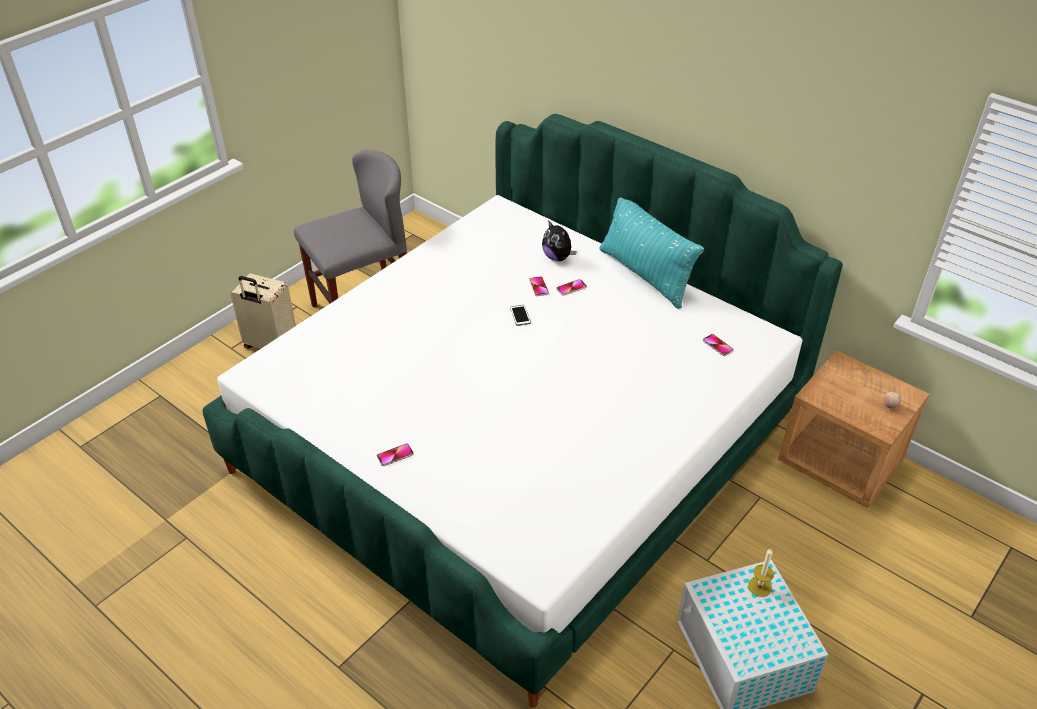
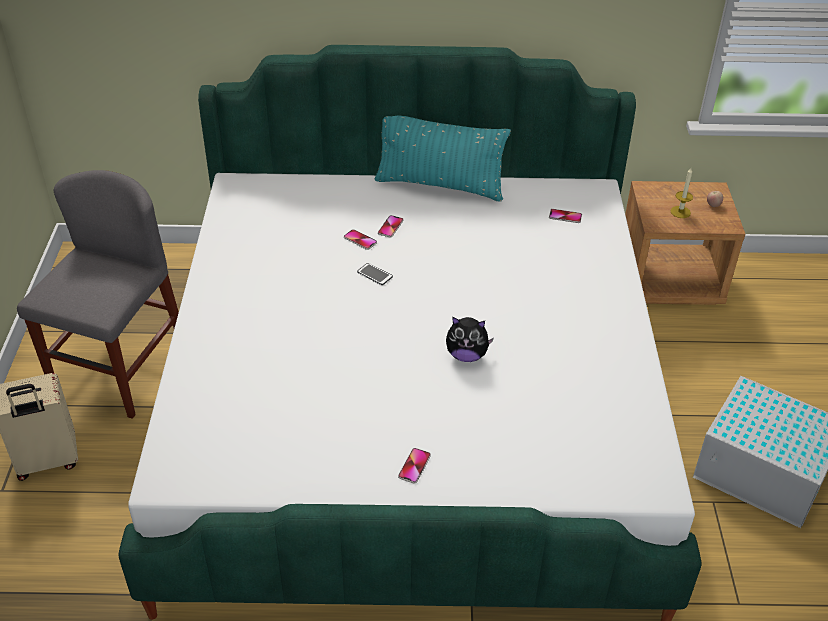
camera: 40 degrees left, 0 degrees up
plush toy [542,220,577,261] -> plush toy moved to [446,317,494,362]
candle [748,549,774,597] -> candle moved to [670,168,693,218]

